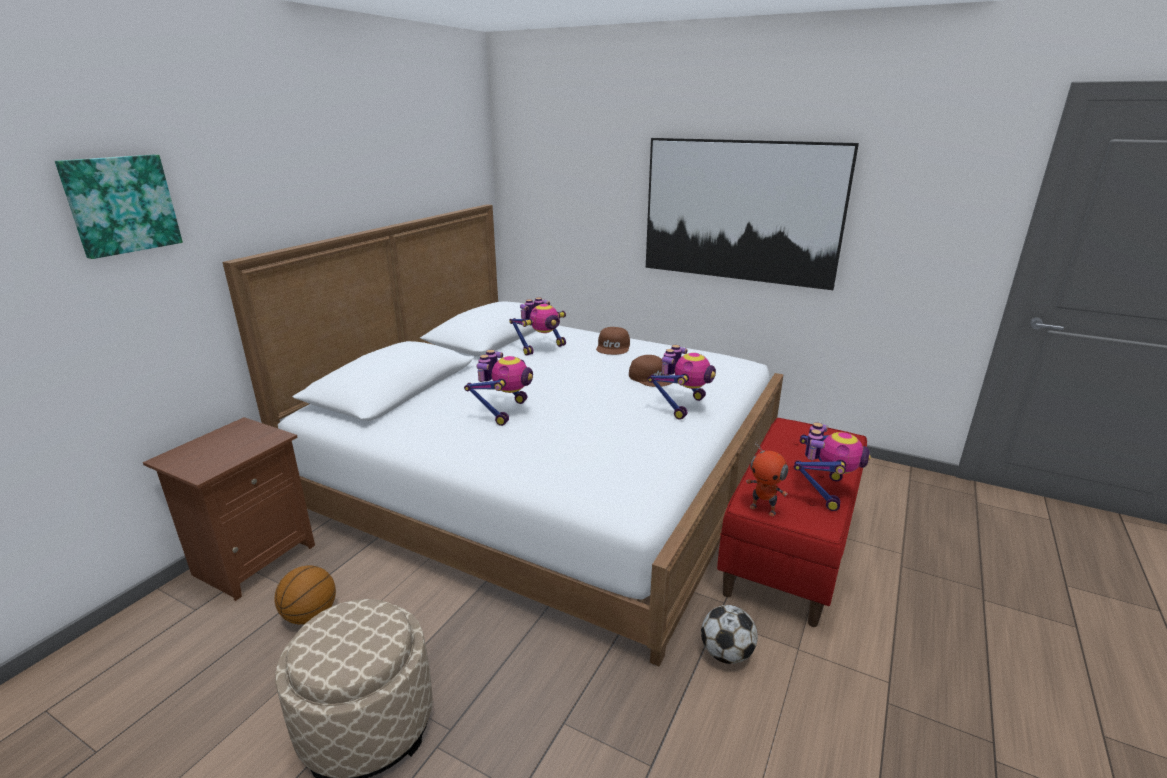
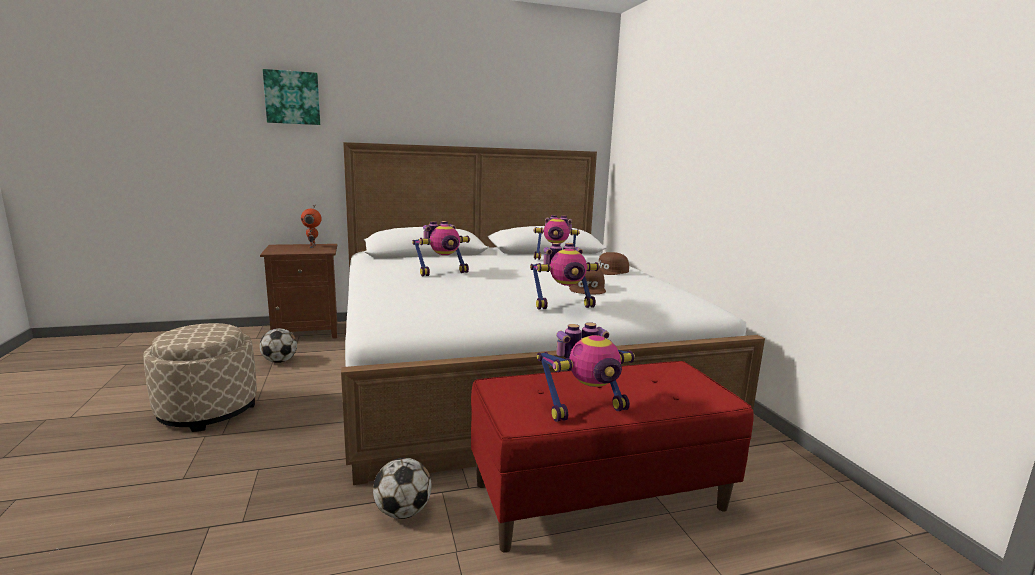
camera: 45 degrees right, 10 degrees down
basketball [274,565,336,624] -> football [260,328,297,363]
picture [646,138,859,290] -> none
toy robot [746,442,789,516] -> toy robot moved to [301,205,322,248]

